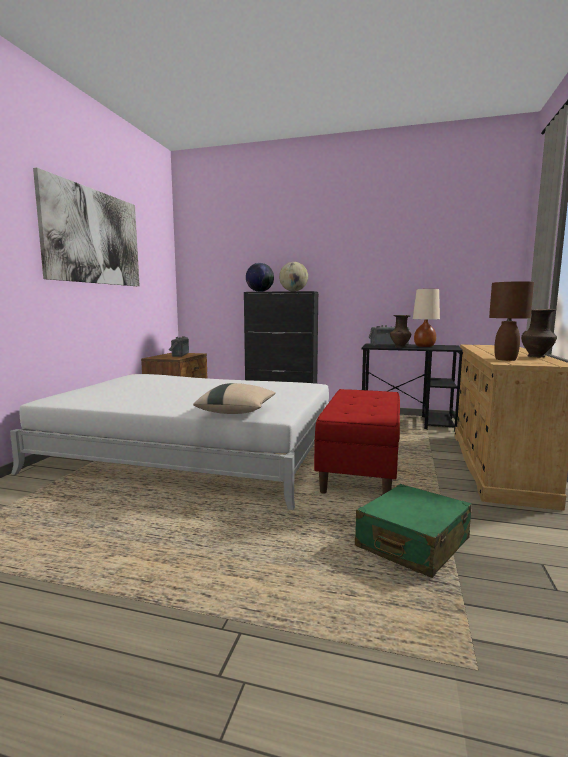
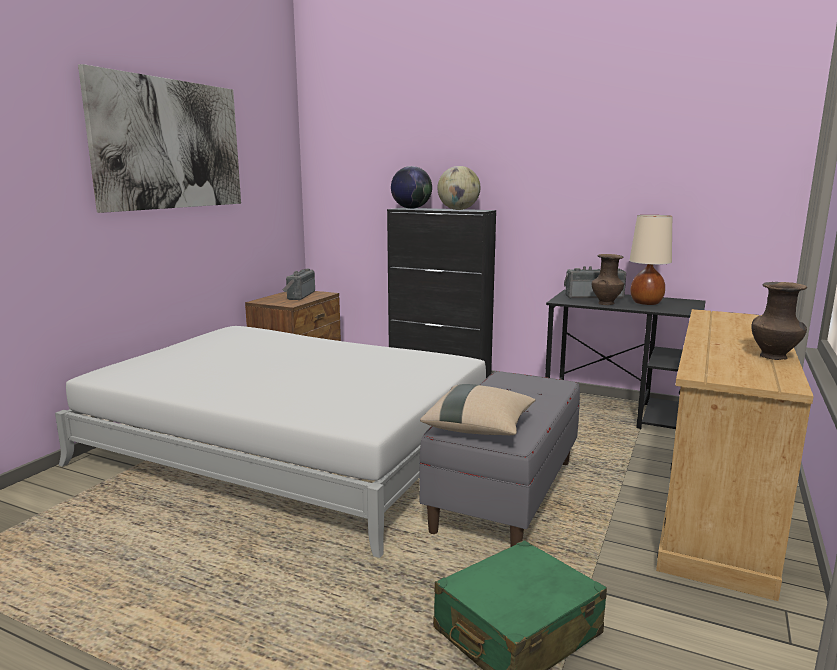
camera: 10 degrees right, 5 degrees up
beige pillow [193,383,276,414] -> beige pillow moved to [420,384,536,435]
red bench [314,389,400,494] -> grey bench [419,371,580,547]
brown table lamp [489,281,534,361] -> none

